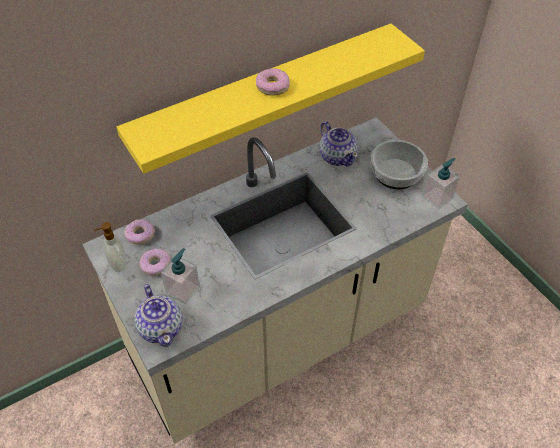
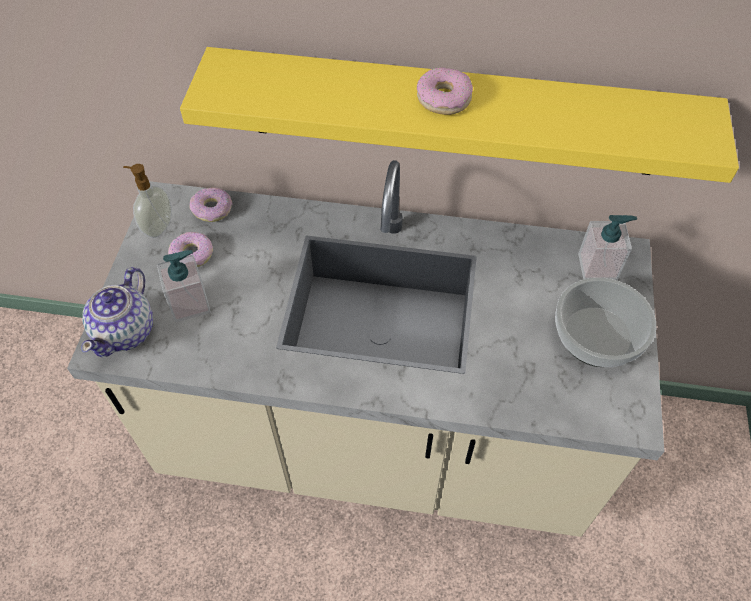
camera: 40 degrees right, 5 degrees up
teapot [320,121,358,167] -> none
soap dispenser [422,158,460,209] -> soap dispenser moved to [578,215,637,280]

